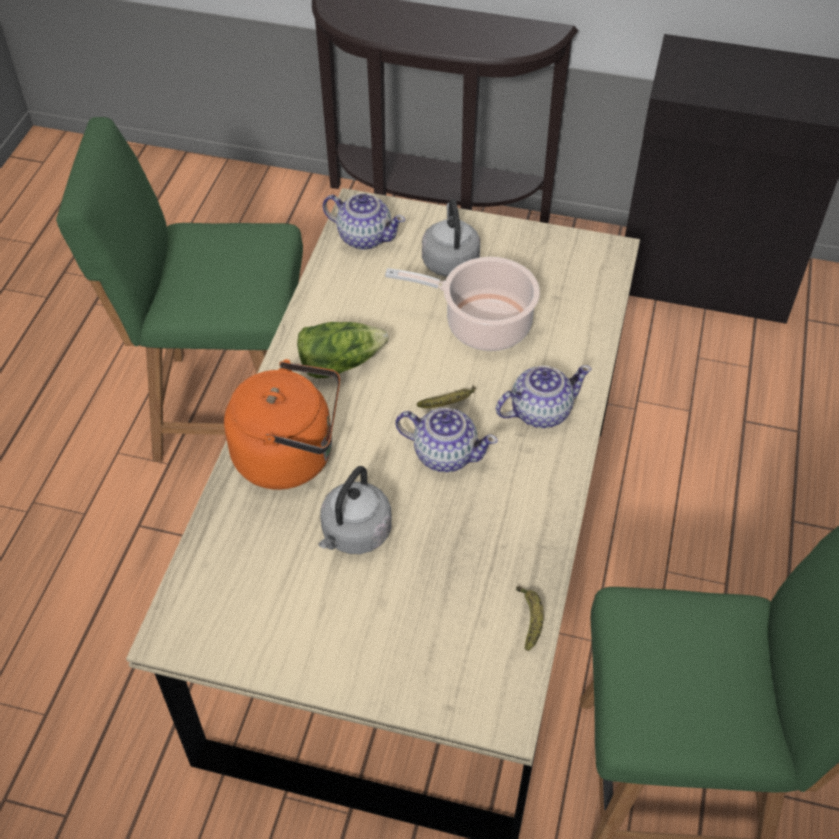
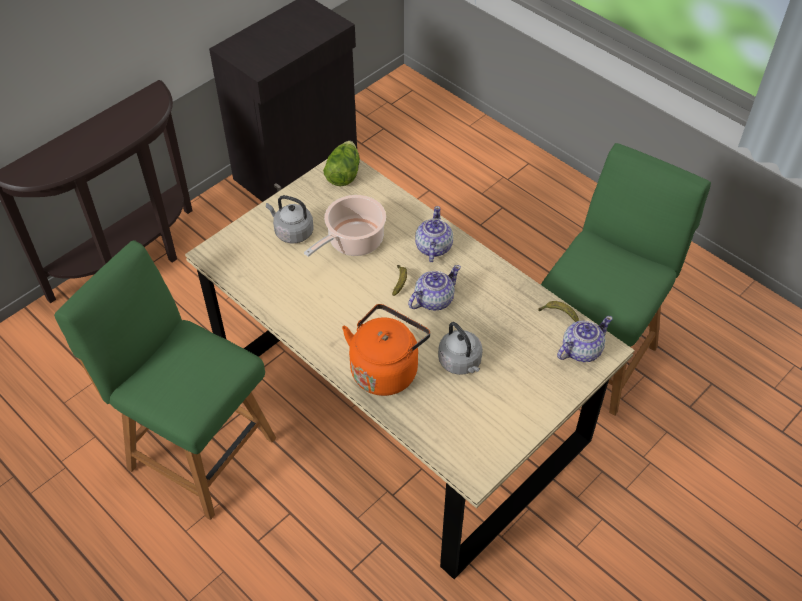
camera: 60 degrees left, 0 degrees up
green chair [56,117,303,462] -> green chair turned 90 degrees clockwise [54,240,276,520]
lettuce [297,322,388,378] -> lettuce moved to [323,141,360,186]
teapot [323,194,405,250] -> teapot moved to [557,316,613,362]

